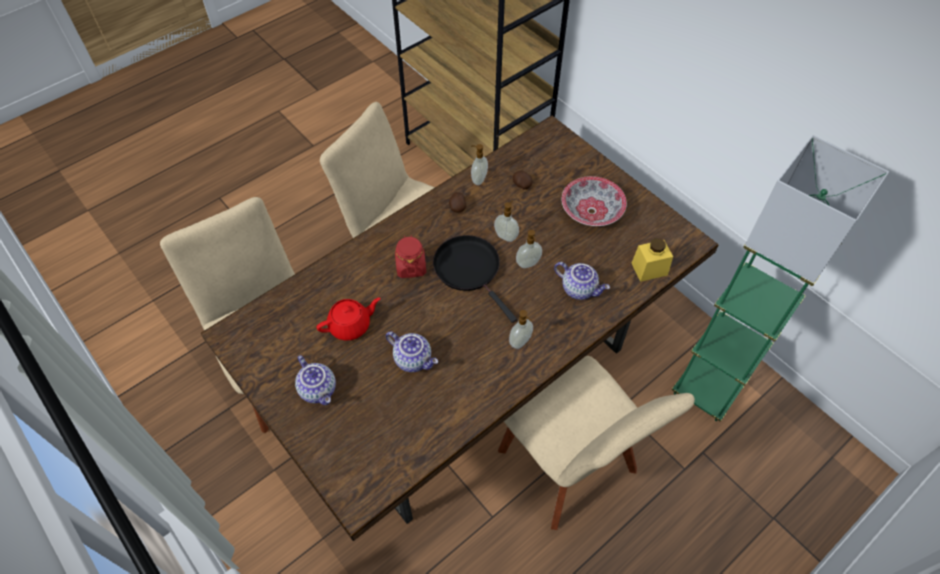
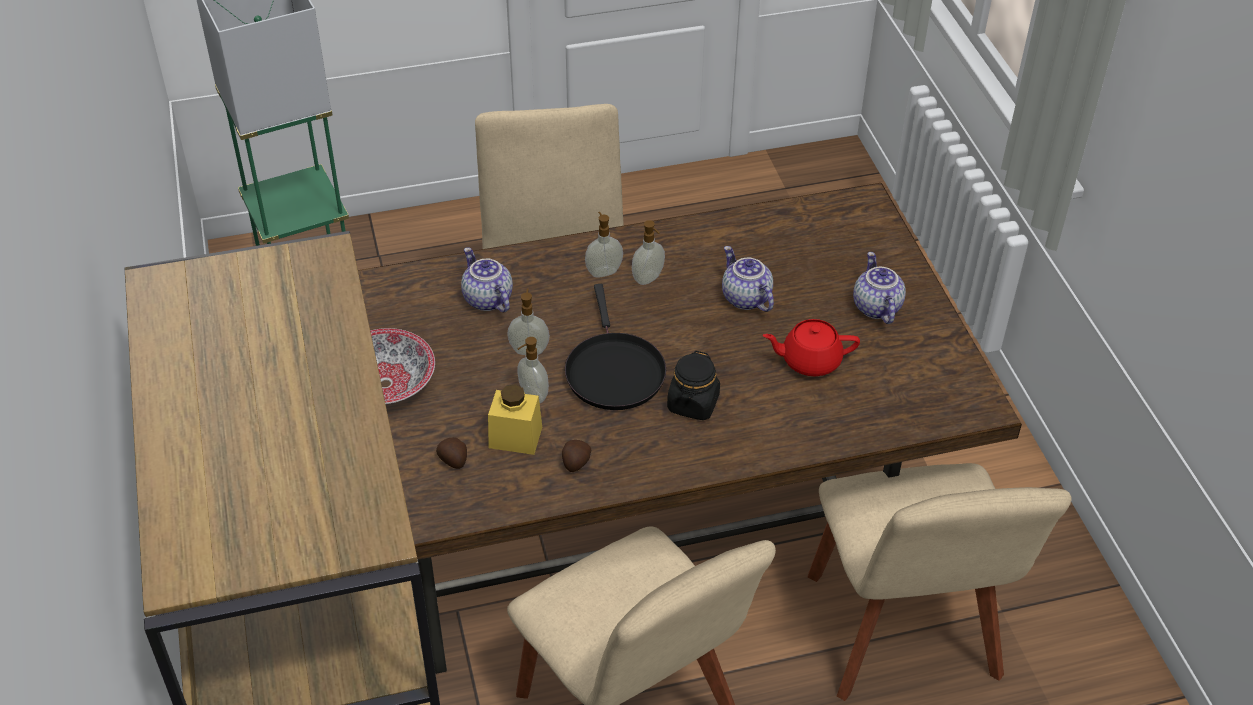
camera: 155 degrees left, 10 degrees down
red jar [395,235,426,278] -> black jar [667,351,720,420]
soap dispenser [471,144,488,185] -> soap dispenser moved to [632,220,665,285]
yellow jar [631,238,673,282] -> yellow jar moved to [488,384,542,455]

